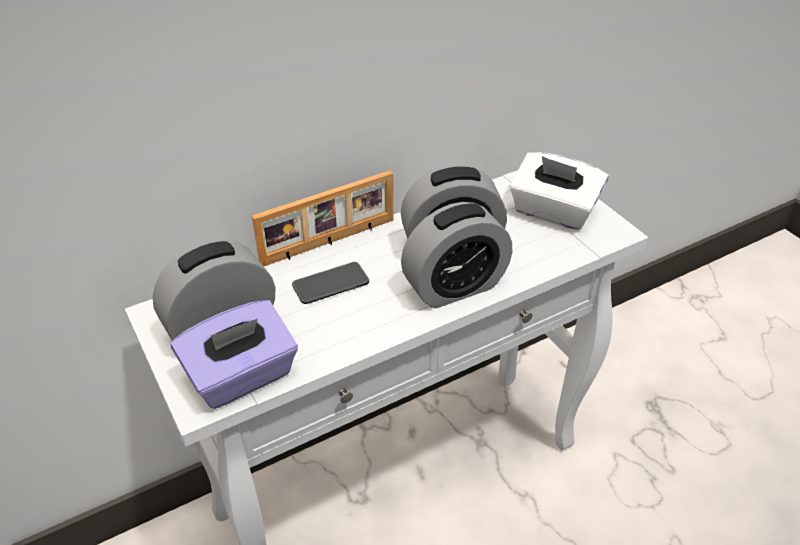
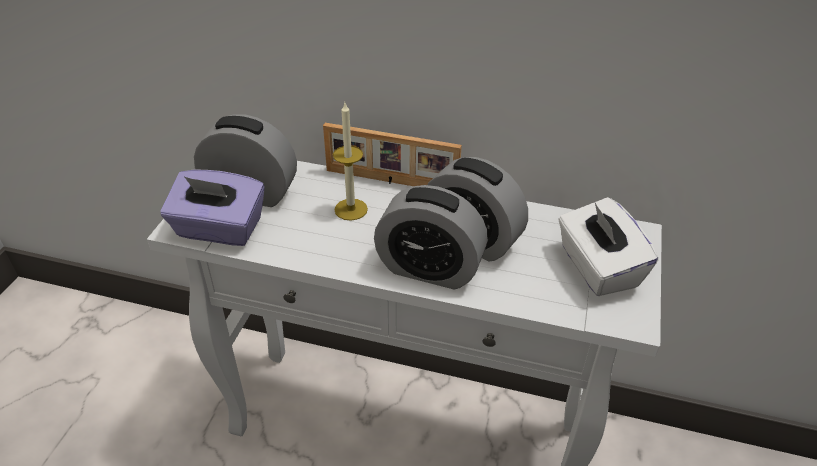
camera: 45 degrees right, 0 degrees up
phone [292,262,369,304] -> candle [333,103,368,220]

